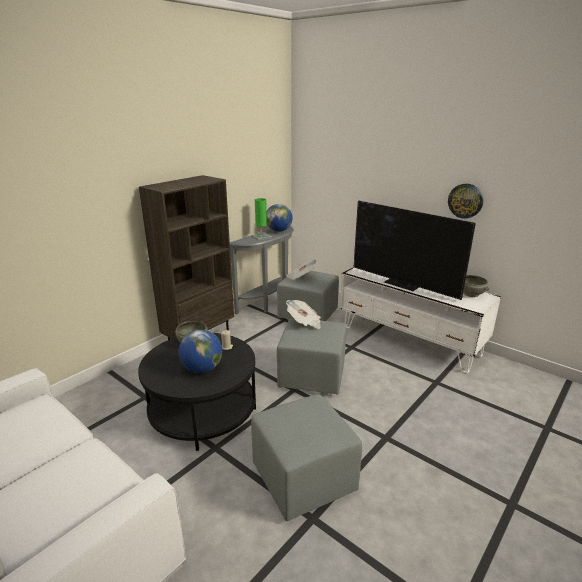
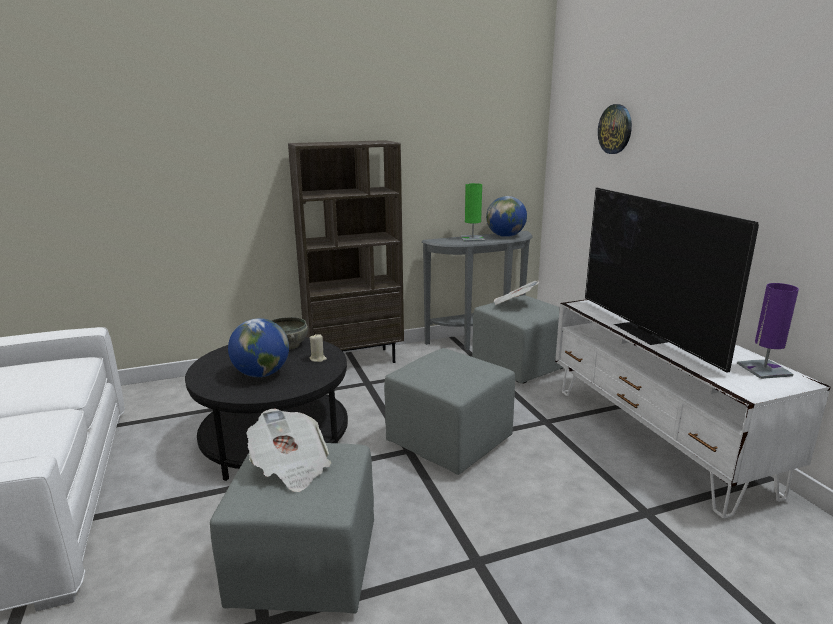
camera: 30 degrees right, 5 degrees down
newspaper [286,300,321,329] -> newspaper moved to [246,408,331,492]
wall clock [448,184,483,219] -> wall clock moved to [598,104,632,154]
grey bowl [463,275,489,297] -> purple table lamp [737,283,799,379]

